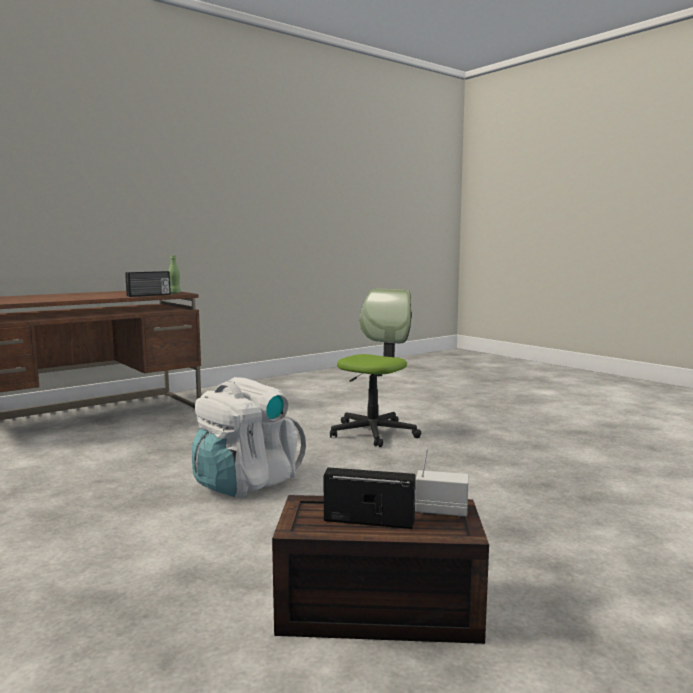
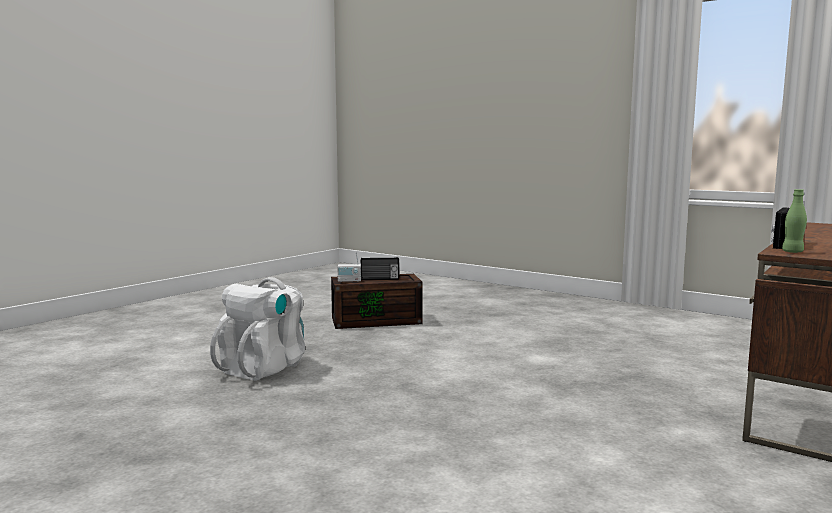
camera: 165 degrees right, 0 degrees up
white backpack [192,377,306,498] -> white backpack moved to [210,277,305,381]
office chair [330,288,421,447] -> none

